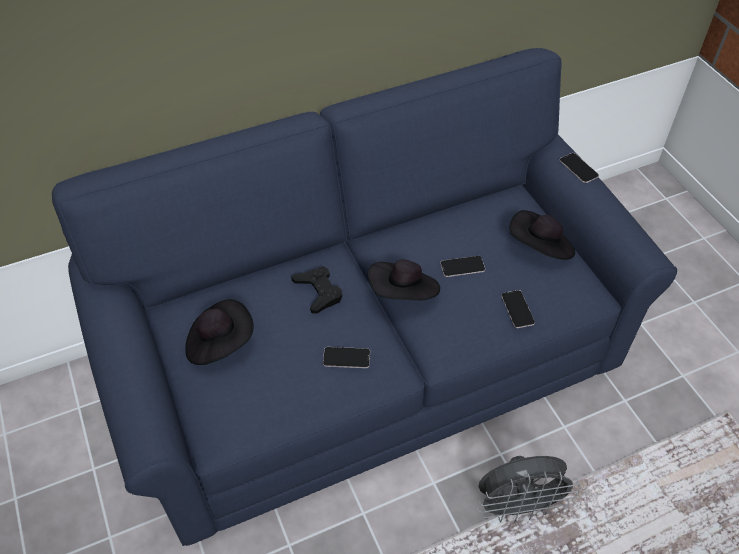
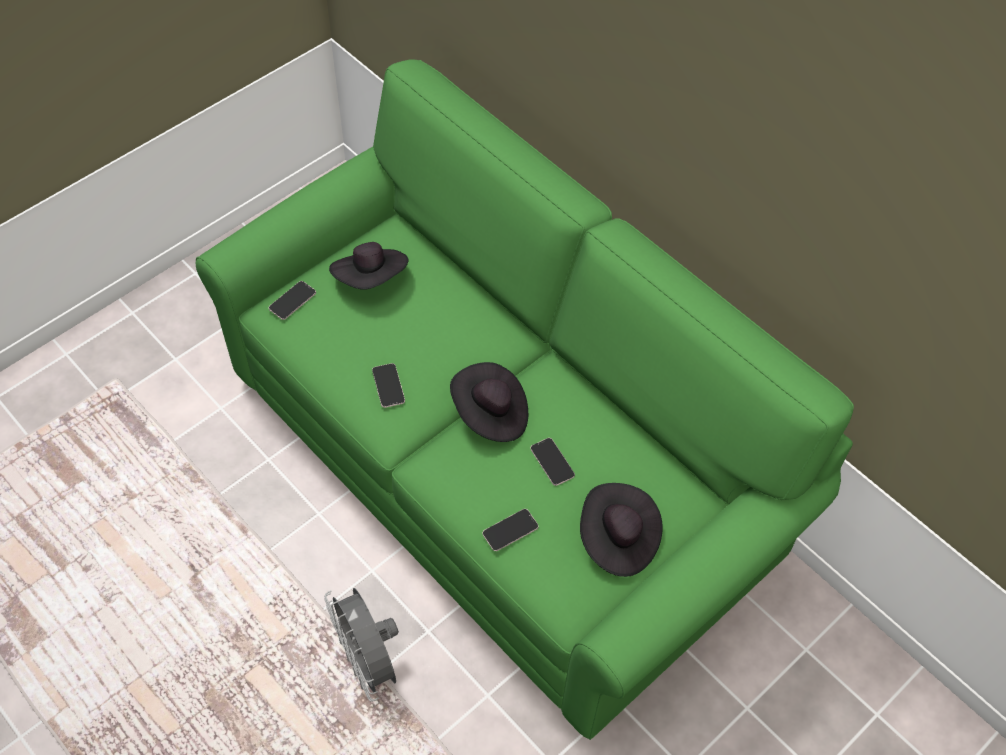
camera: 70 degrees right, 5 degrees up
blue sofa [52,48,677,546] -> green sofa [195,60,854,740]
black game controller [291,266,342,314] -> none
phone [559,153,599,183] -> phone moved to [269,281,316,320]

